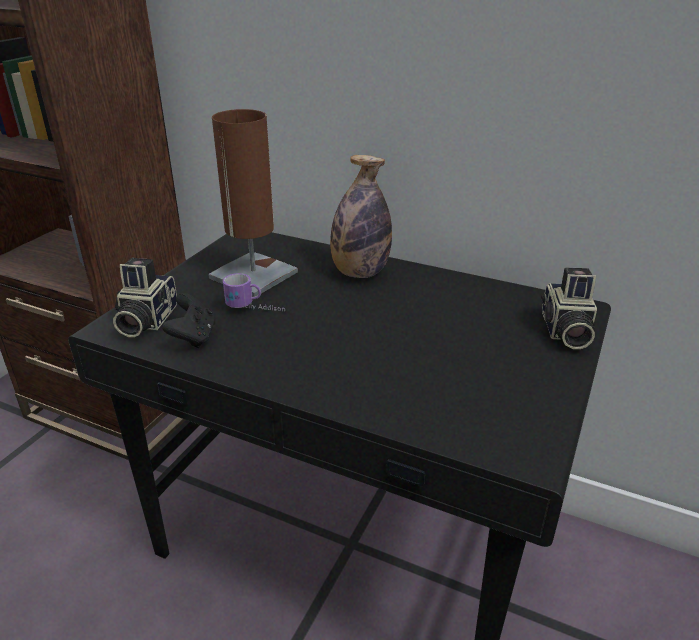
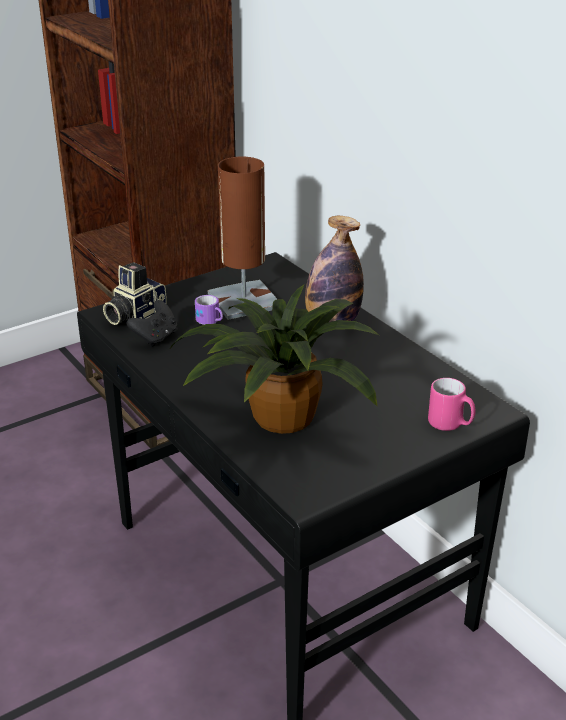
camera: 30 degrees right, 0 degrees up
camera [541,267,597,349] -> pink mug [428,378,475,431]
none -> potted plant [170,285,379,434]

